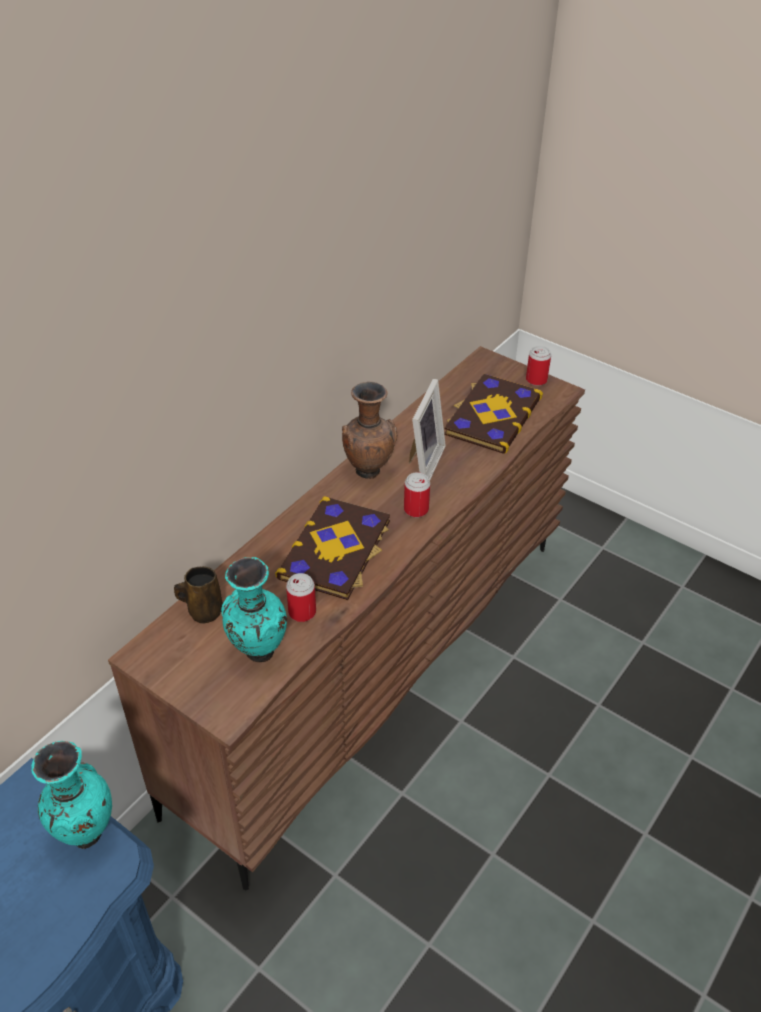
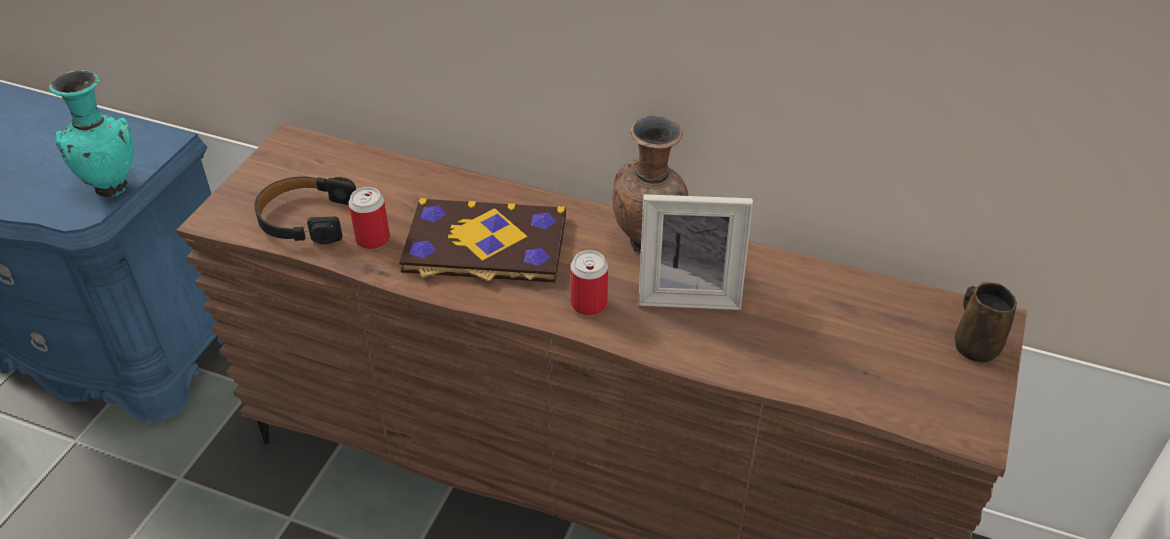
camera: 75 degrees right, 0 degrees up
brown mug [174,566,223,624] -> brown mug moved to [955,282,1017,362]
turquoise vase [221,557,287,662] -> black headphones [255,177,356,244]
book [444,374,543,454] -> none
can [526,346,551,386] -> none

